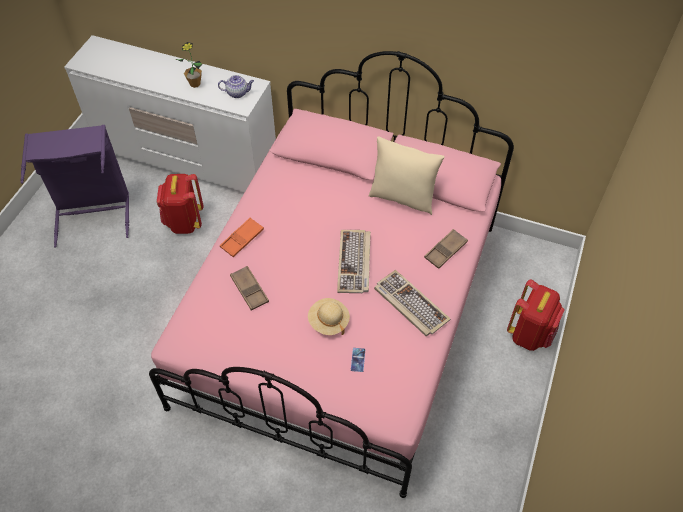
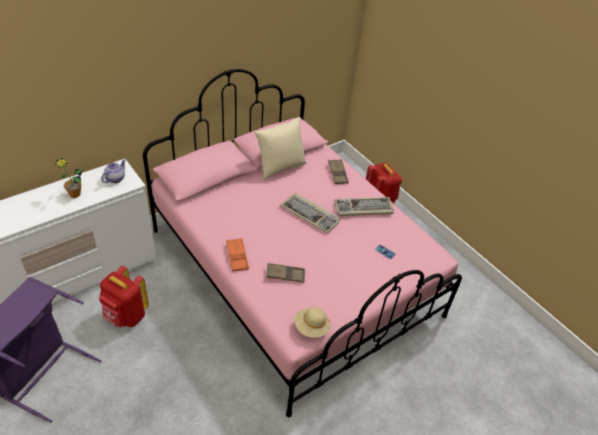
camera: 60 degrees left, 10 degrees down
beige hat [308,298,350,335] -> beige hat moved to [295,307,331,338]

